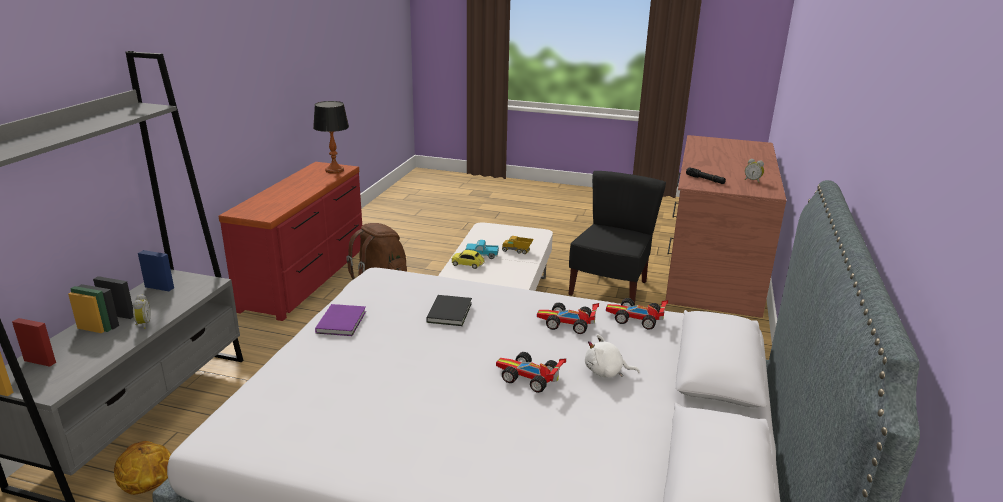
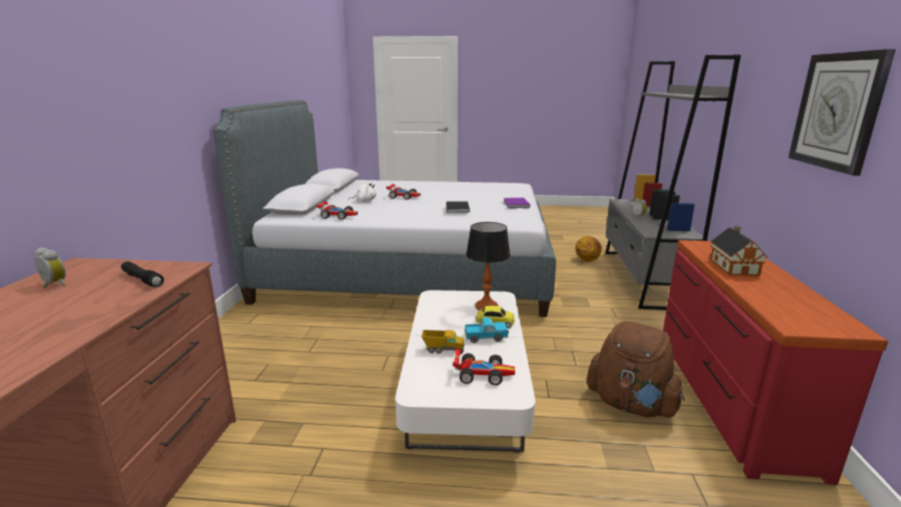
camera: 170 degrees right, 5 degrees down
table lamp [313,101,349,174] -> table lamp moved to [466,222,510,311]
toy car [537,303,599,334] -> toy car moved to [453,347,515,385]
black chair [568,171,666,306] -> none
none -> toy house [710,226,768,276]
none -> wall clock [788,49,896,176]

